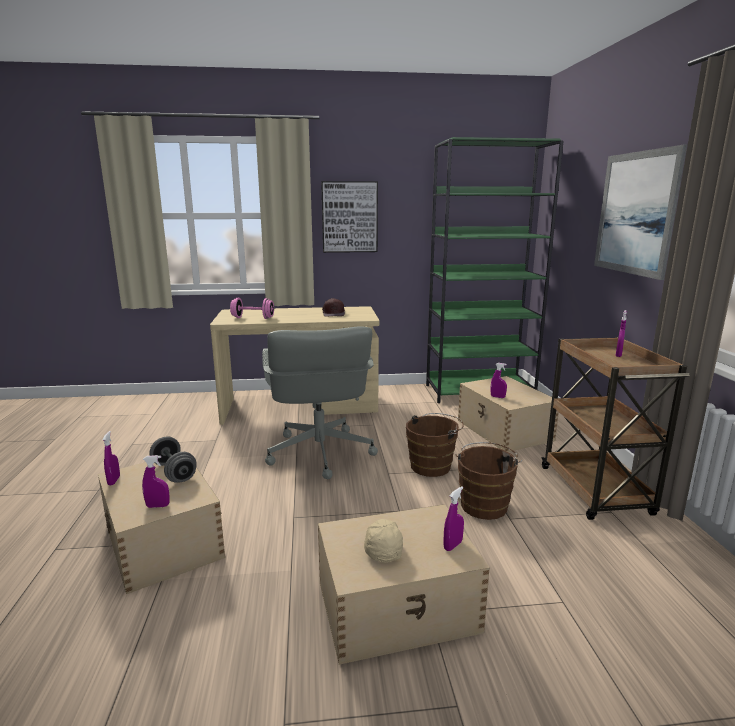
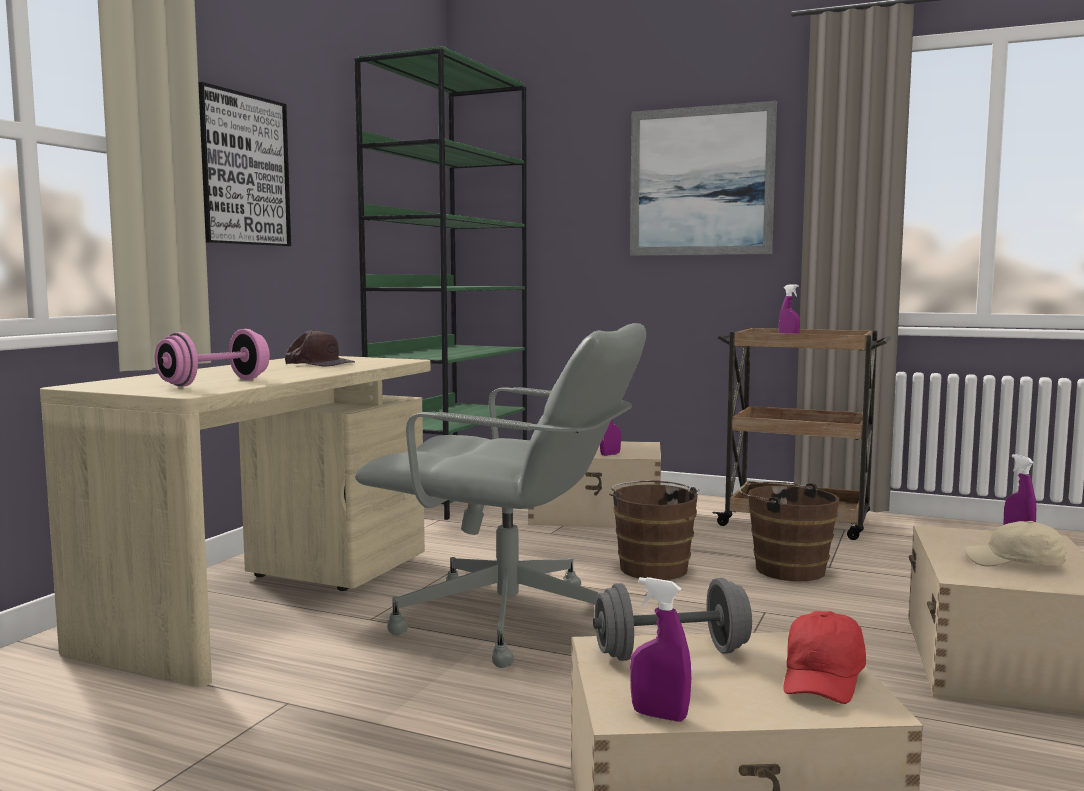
camera: 60 degrees left, 10 degrees down
purple spray bottle [142,455,170,508] -> red cap [783,611,866,704]

